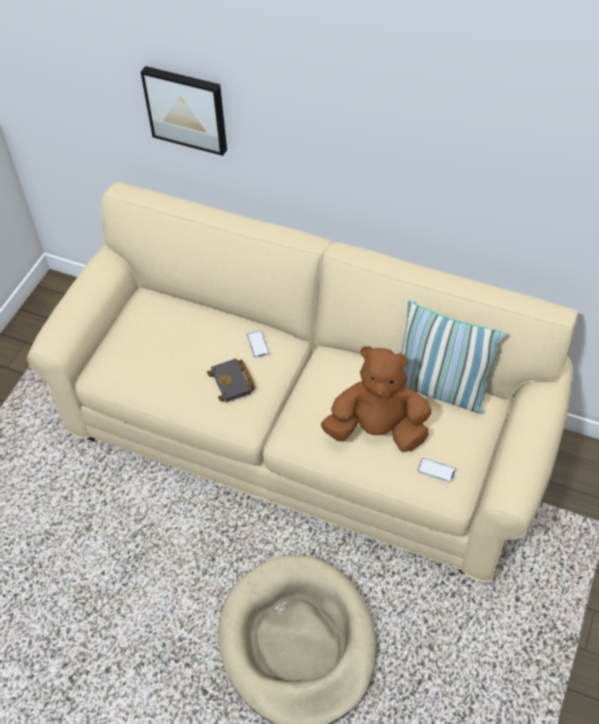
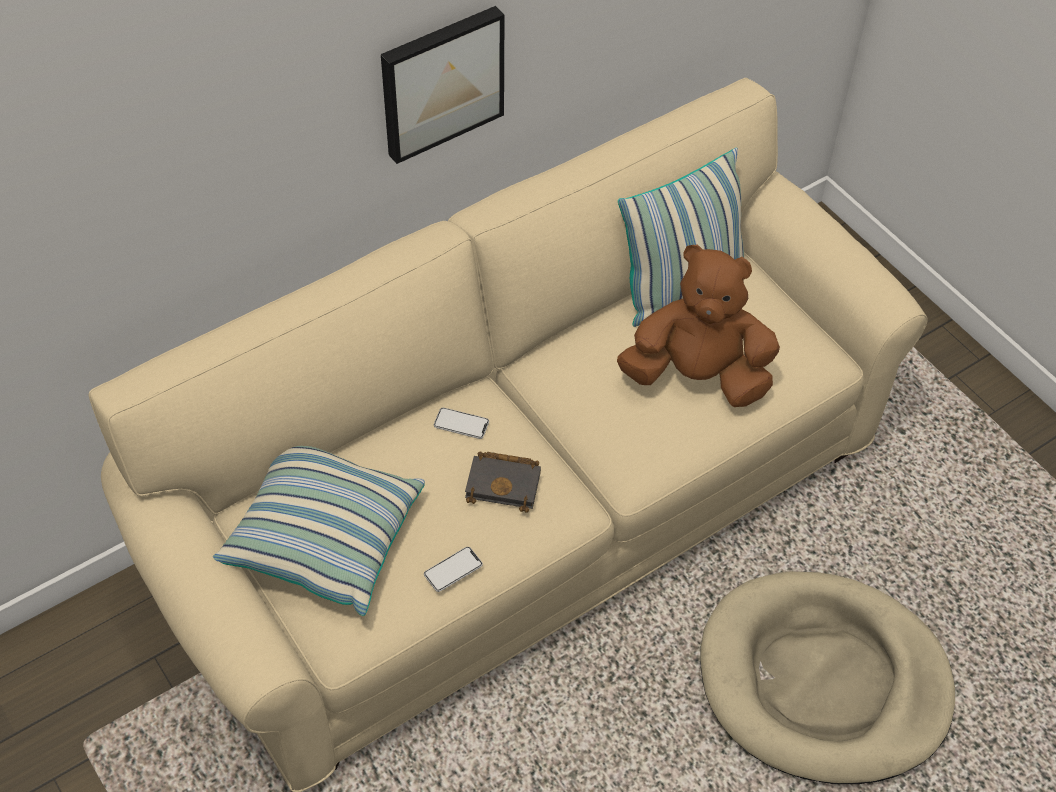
camera: 60 degrees left, 0 degrees up
picture [141,66,227,156] -> picture moved to [381,6,504,164]
brown plush toy [321,346,431,452] -> brown plush toy turned 60 degrees clockwise [617,244,780,407]
phone [417,458,456,482] -> phone moved to [424,547,483,592]
none -> pillow [213,446,425,616]

